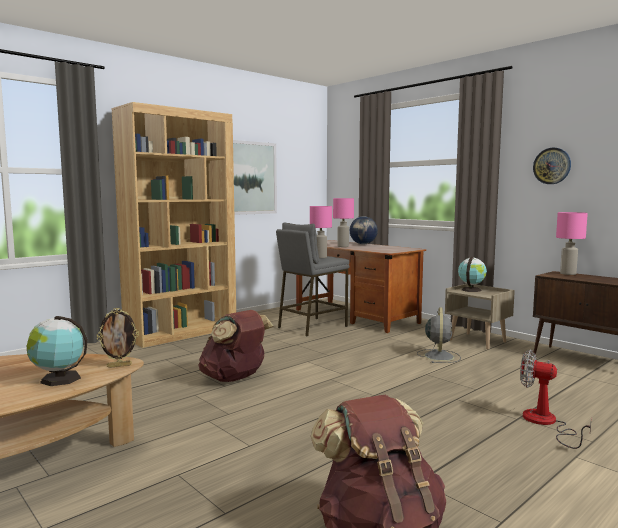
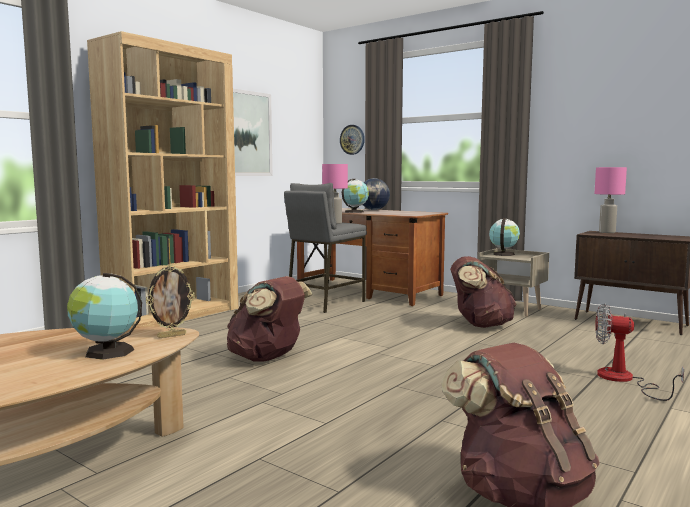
camera: 10 degrees left, 0 degrees up
pink table lamp [333,198,354,247] -> globe [342,179,369,213]
grey fan [417,307,461,363] -> brown backpack [450,256,517,328]
wall clock [533,148,571,184] -> wall clock moved to [340,125,365,155]

